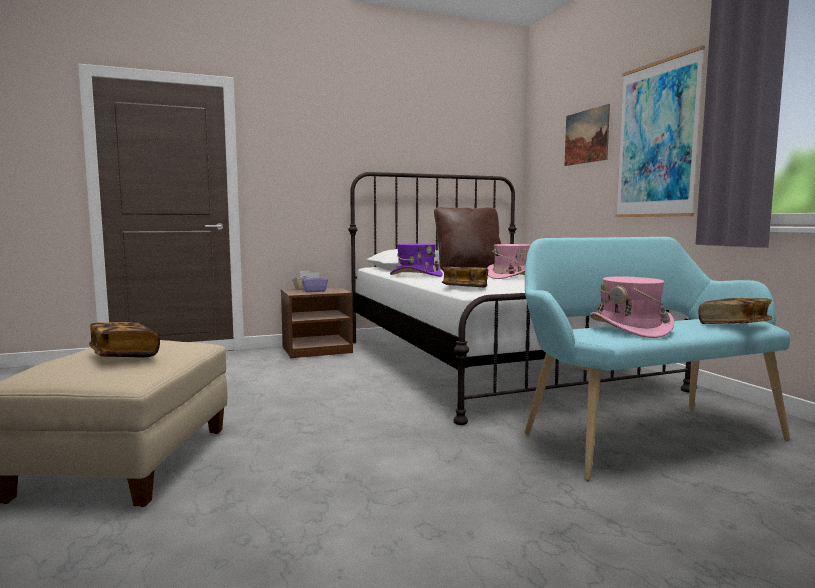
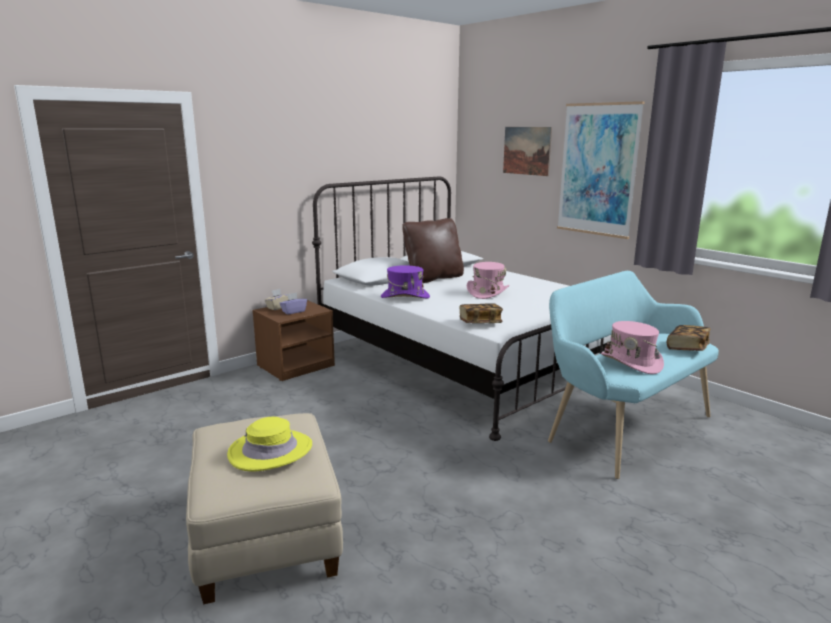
camera: 20 degrees left, 10 degrees up
book [89,322,160,357] -> yellow hat [227,417,312,472]

